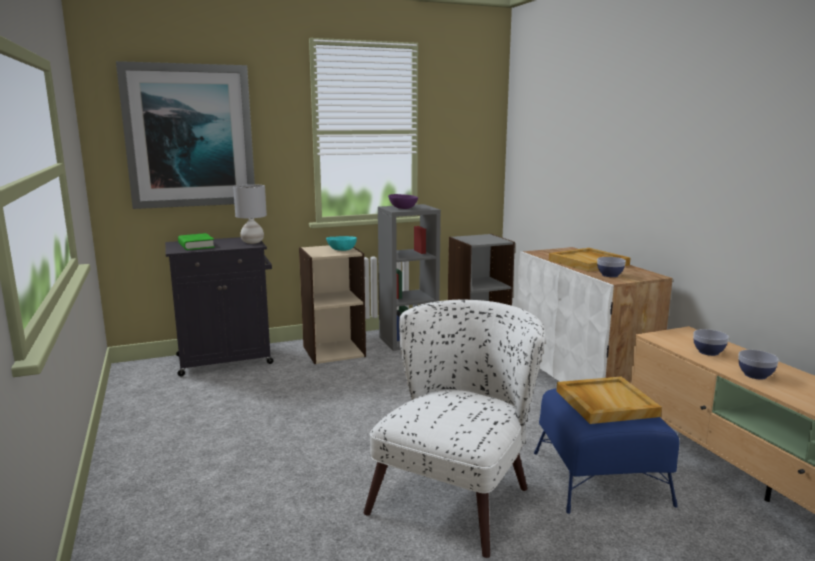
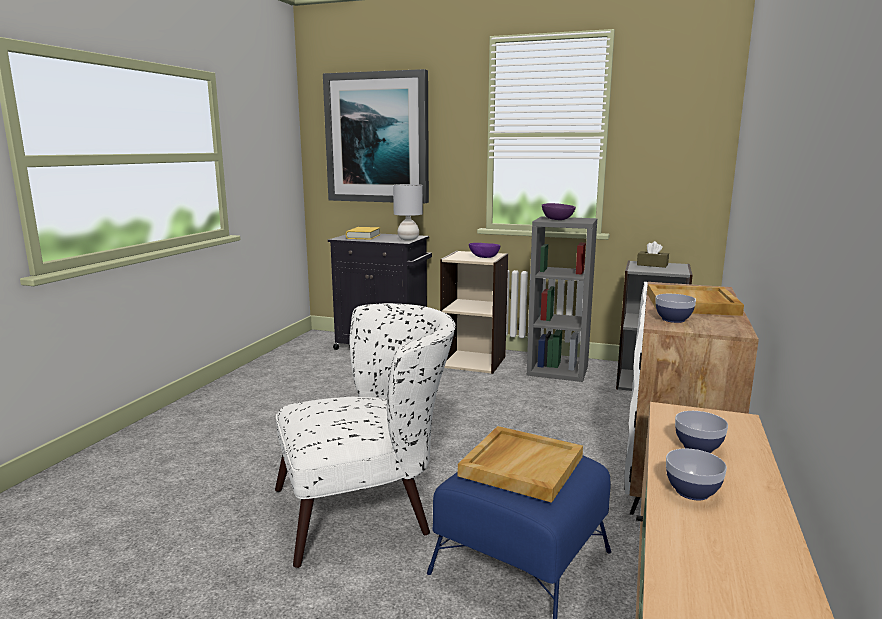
camera: 40 degrees right, 0 degrees up
green book [178,233,215,250] -> yellow book [346,227,380,240]
turquoise bowl [326,236,357,251] -> purple bowl [469,243,500,258]
none -> brown tissue box [637,241,669,268]

